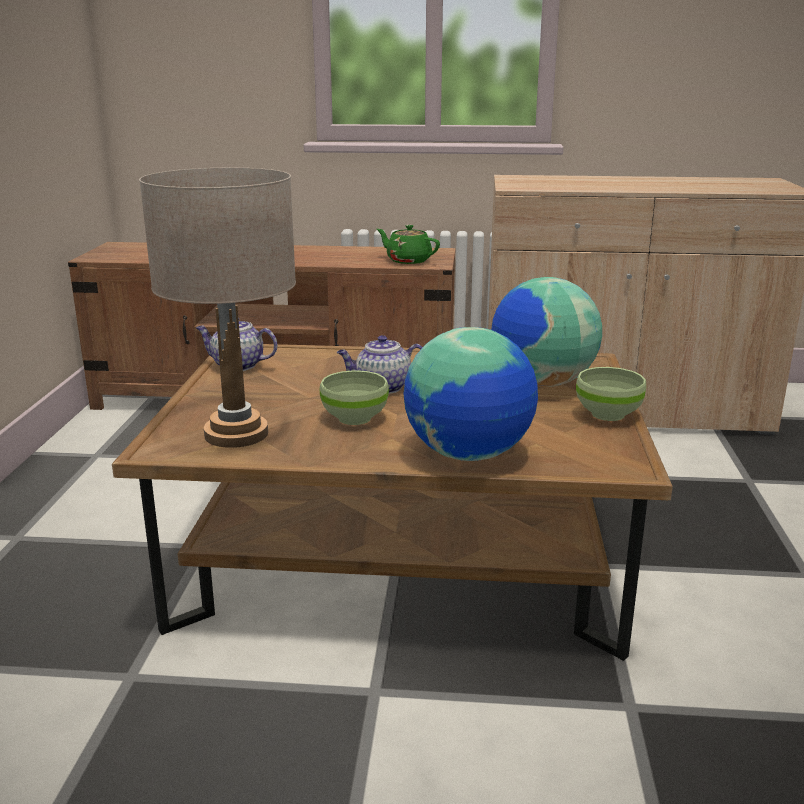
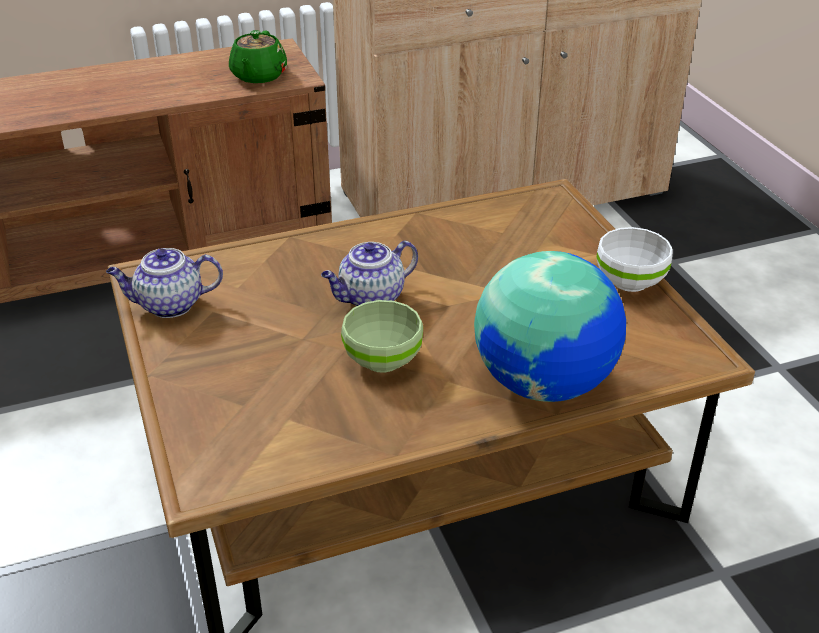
camera: 25 degrees left, 15 degrees up
beige table lamp [139,168,296,448] -> none
green teapot [377,225,440,264] -> green teapot turned 90 degrees counterclockwise [229,30,287,83]
globe [491,277,602,387] -> none
green bowl [576,367,646,421] -> white bowl [597,227,673,292]

